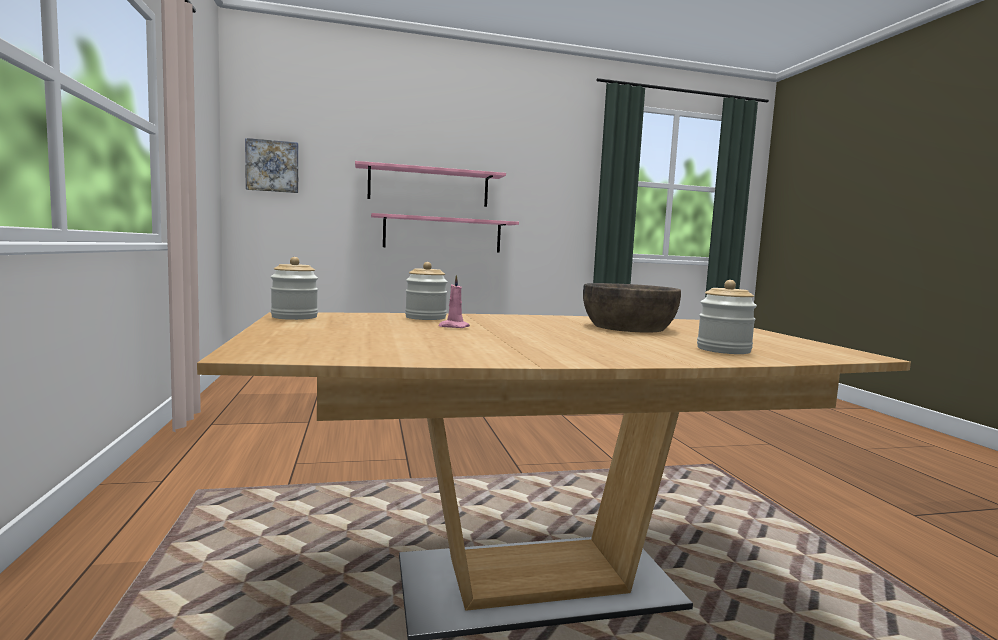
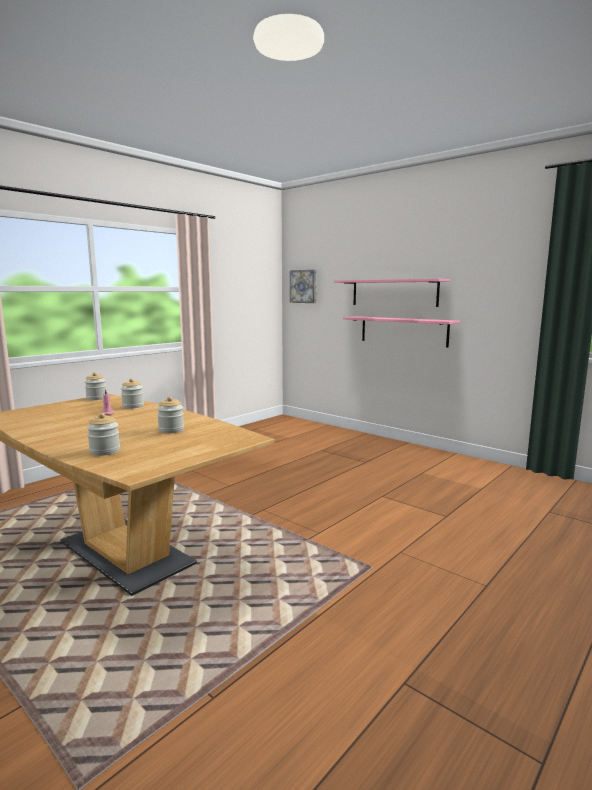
camera: 55 degrees right, 5 degrees up
brown bowl [583,283,681,332] -> jar [157,397,184,433]

